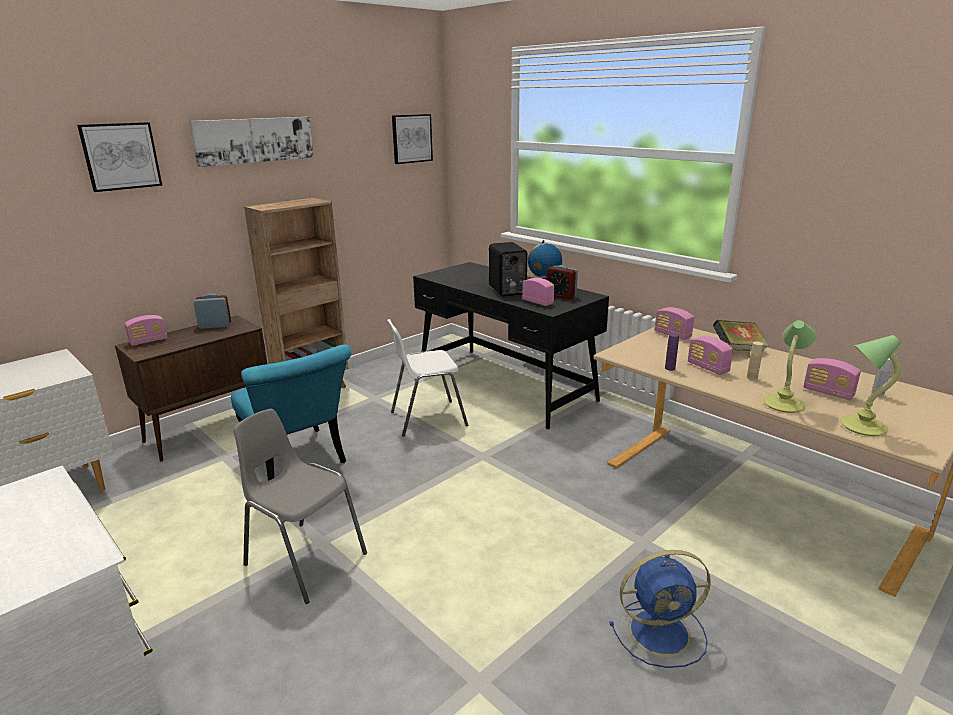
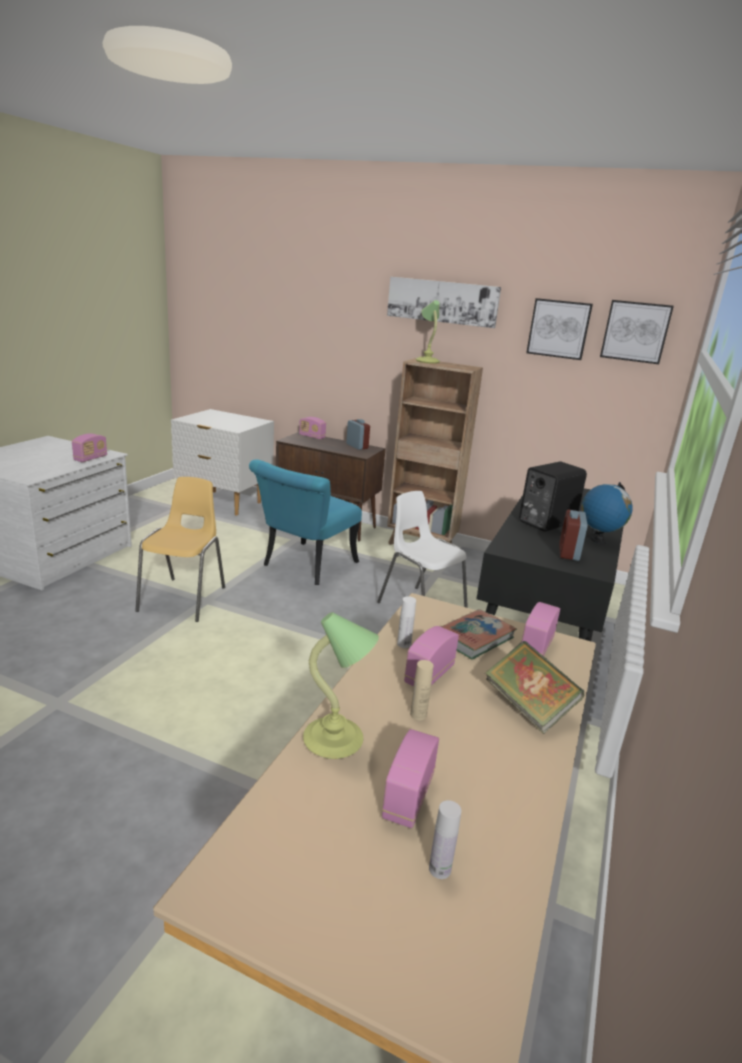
camera: 65 degrees right, 0 degrees up
picture [77,122,162,192] -> picture moved to [526,298,593,360]
grey chair [233,409,367,604] -> yellow chair [136,477,225,622]
radio [522,278,554,306] -> radio moved to [72,433,107,462]
blue fan [609,550,711,668] -> none
purple bottle [665,333,679,371] -> white bottle [397,596,416,648]
table lamp [841,335,901,436] -> table lamp moved to [416,300,440,364]
none -> book [441,609,517,660]

